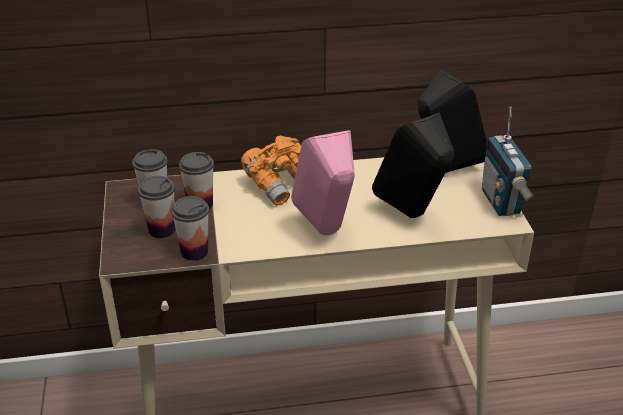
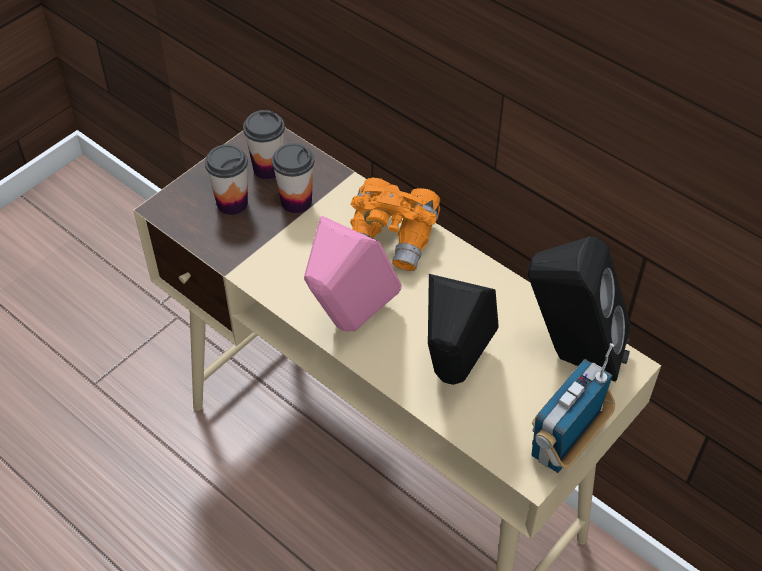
camera: 50 degrees right, 15 degrees up
cup [171,196,209,261] -> none

